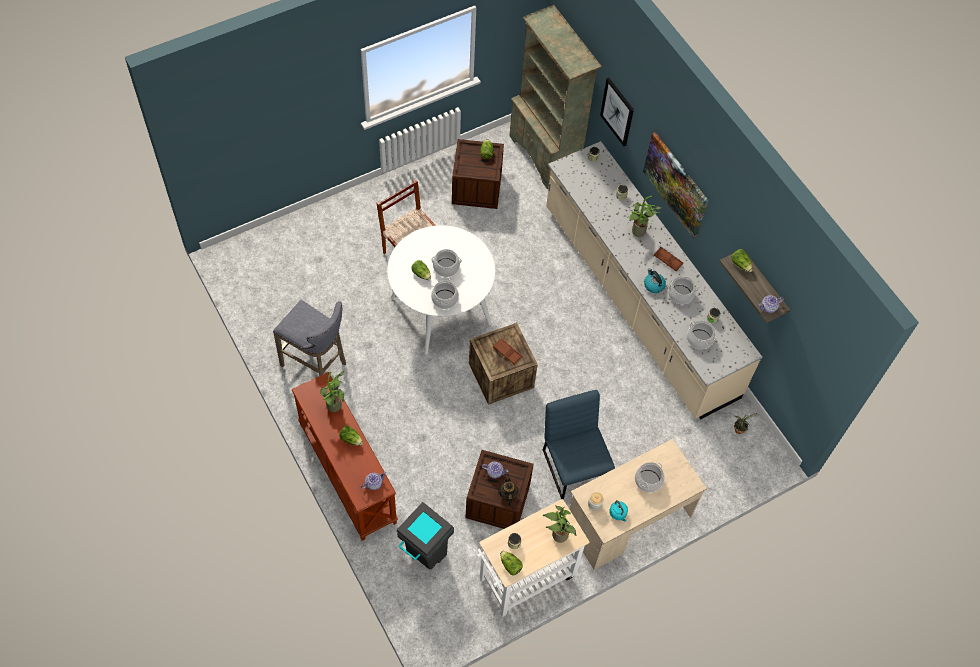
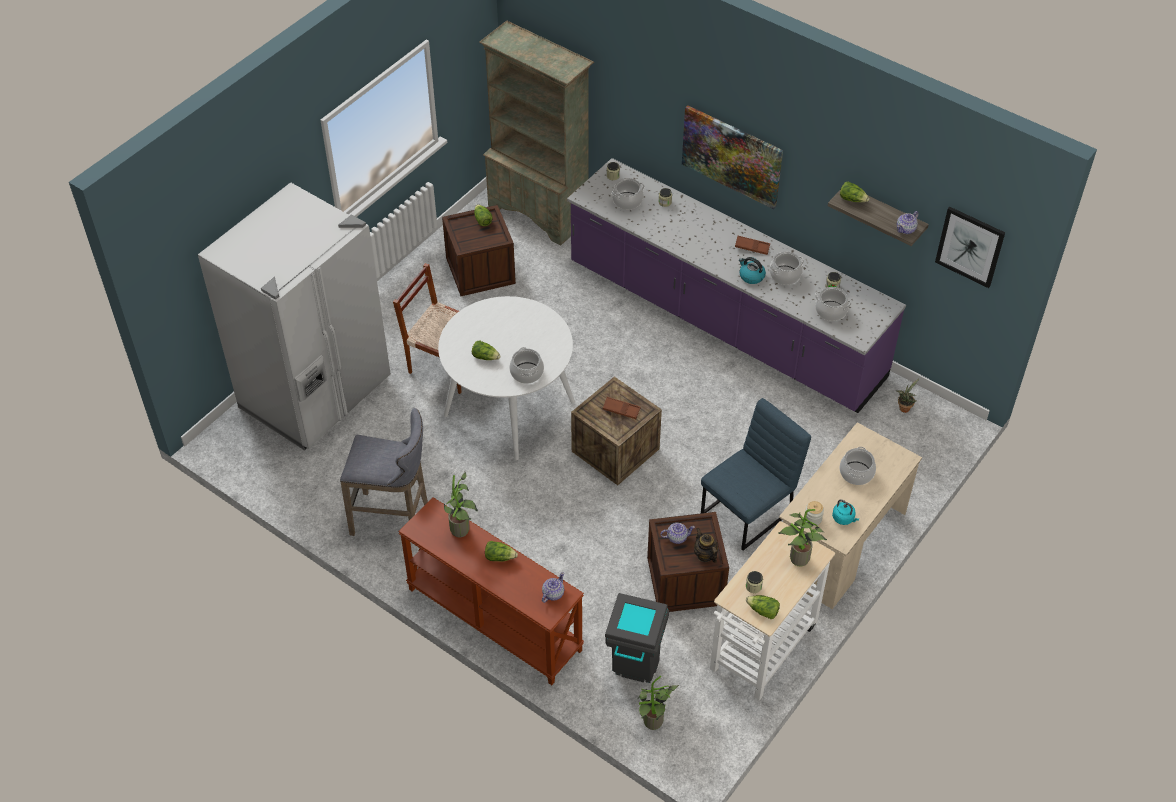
camera: 20 degrees left, 10 degrees down
cooking pot [431,249,462,277] -> cooking pot moved to [611,178,644,210]
blue chair [542,390,615,500] -> blue chair turned 90 degrees clockwise [701,398,811,550]
beige counter [546,141,762,420] -> purple counter [567,158,906,413]
picture [600,78,634,146] -> picture moved to [935,207,1005,288]
potted plant [629,196,662,237] -> potted plant moved to [638,676,679,730]
none -> white fridge [198,183,391,451]

